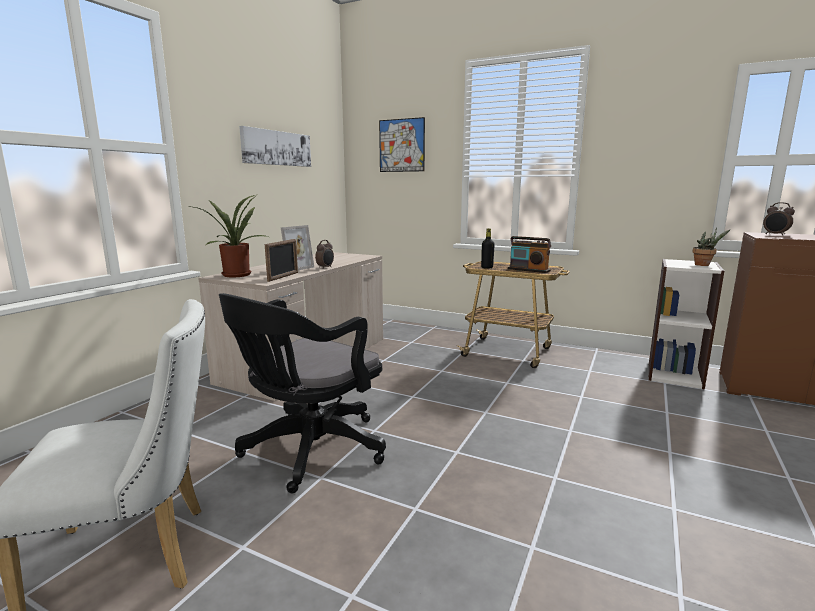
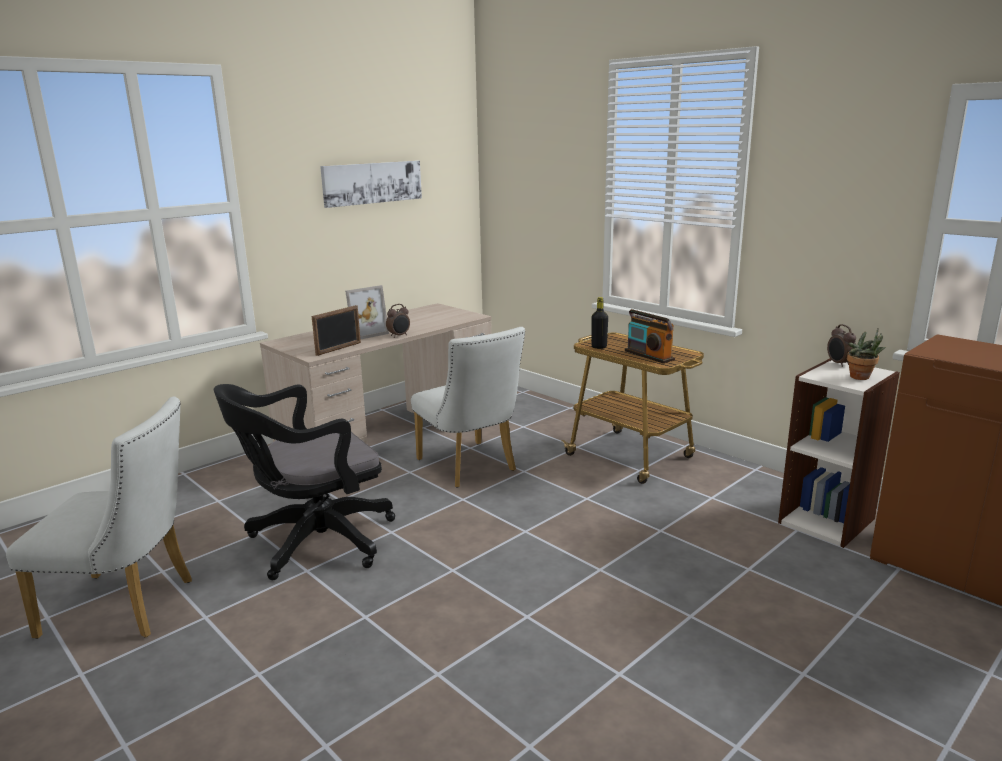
camera: 20 degrees right, 5 degrees up
potted plant [187,195,268,277] -> none
picture [379,117,425,172] -> none
alarm clock [763,202,795,236] -> alarm clock moved to [827,324,856,367]
none -> white chair [411,327,525,488]

